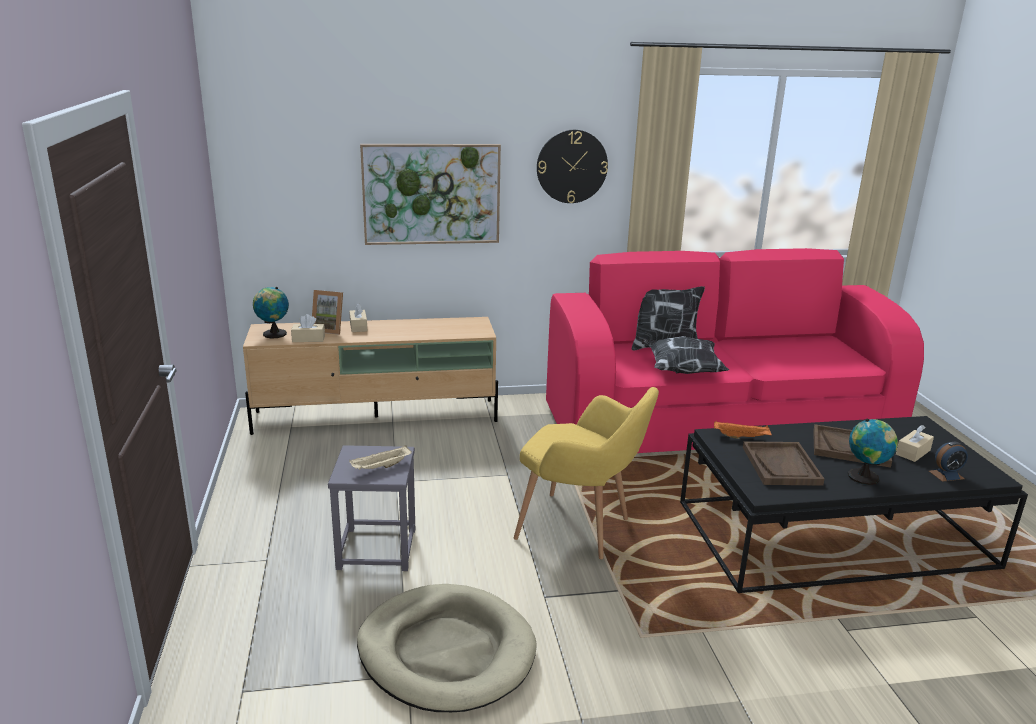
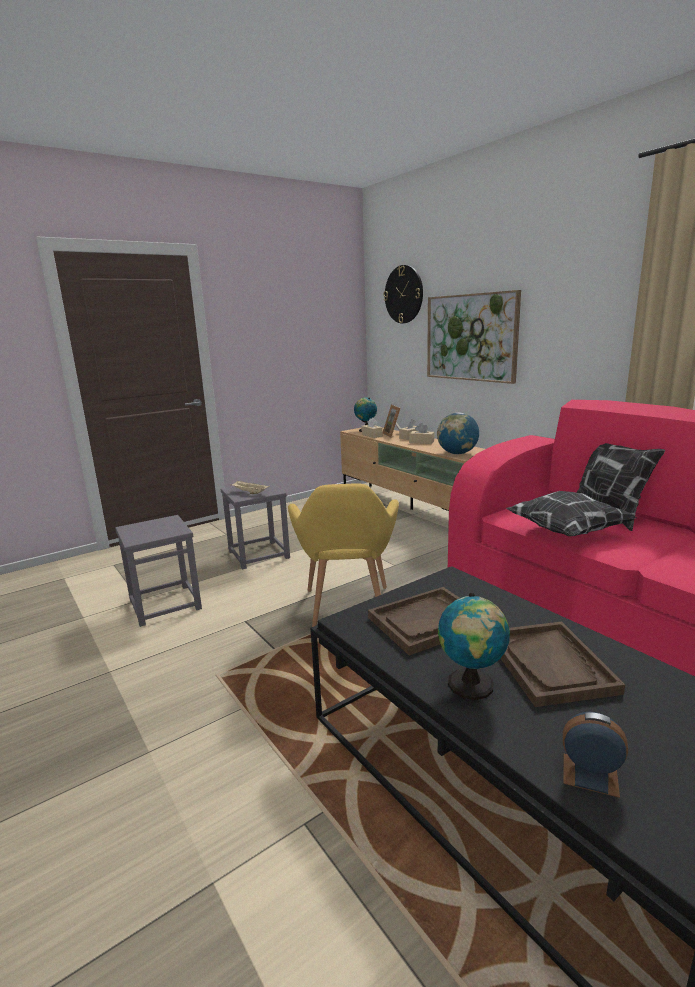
camera: 65 degrees right, 5 degrees down
beige dog bed [357,584,537,712] -> grey stool [115,515,202,627]
wall clock [537,130,608,203] -> wall clock moved to [384,265,423,323]
orange tray [714,421,772,439] -> none
beige tissue box [896,425,934,462] -> beige tissue box moved to [409,423,434,444]
alarm clock [929,442,968,482] -> alarm clock turned 150 degrees clockwise [563,712,628,798]
none -> globe [437,413,479,454]

